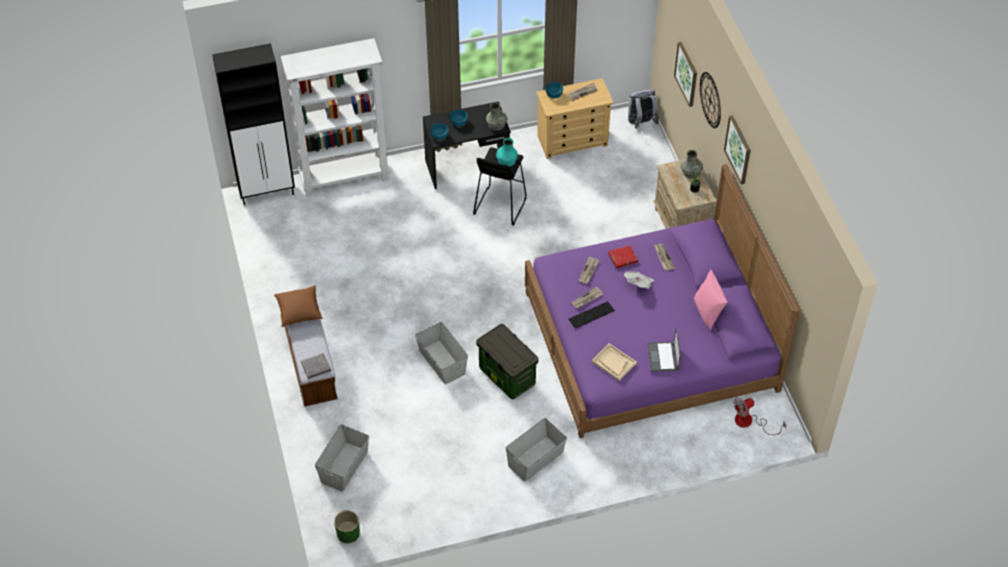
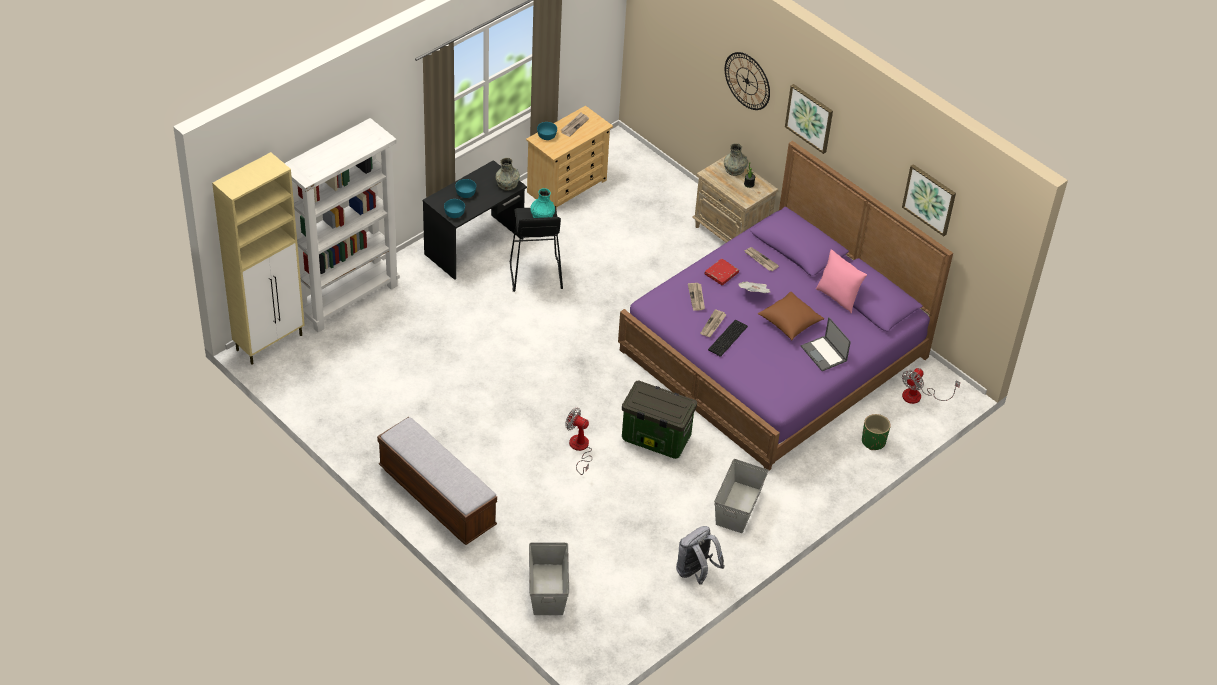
camera: 30 degrees left, 5 degrees down
black cabinet [212,43,295,205] -> beige cabinet [212,152,305,365]
brown pillow [274,286,322,327] -> brown pillow moved to [758,291,824,340]
grey book [301,353,331,379] -> none
green planter [334,510,360,543] -> green planter moved to [862,414,891,450]
grey storage box [415,322,468,385] -> fan [565,408,592,475]
beige tray [592,343,637,381] -> none
grey backpack [628,89,659,129] -> grey backpack moved to [676,526,725,585]
picture [674,42,697,107] -> picture moved to [902,164,956,236]

